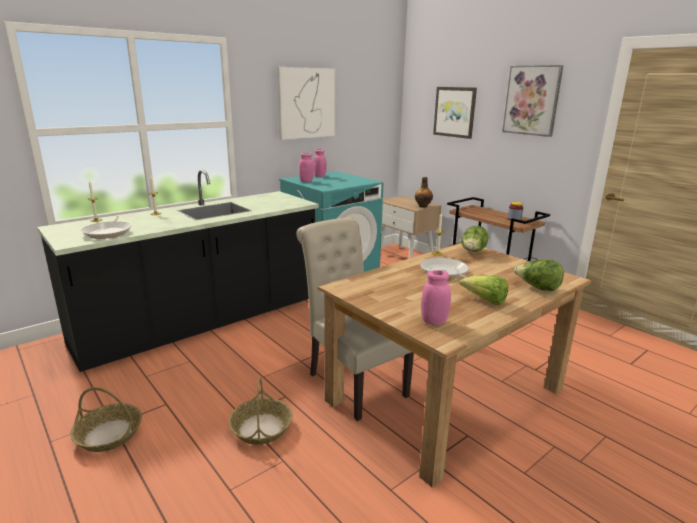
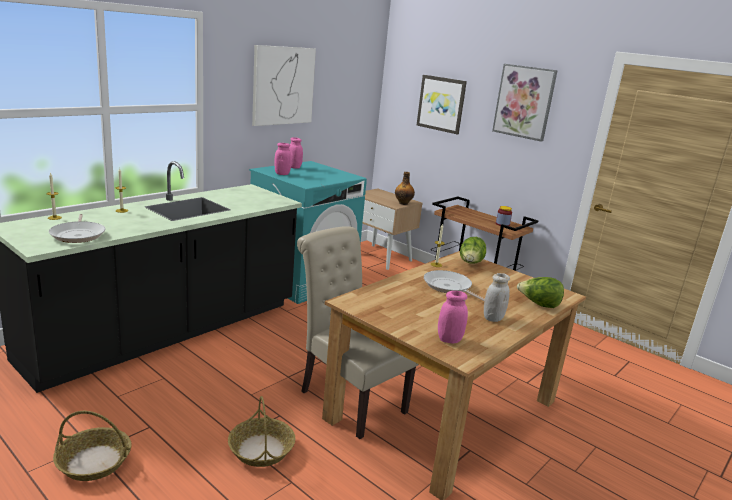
camera: 10 degrees left, 0 degrees up
lettuce [460,275,508,305] -> white jar [484,273,510,322]

